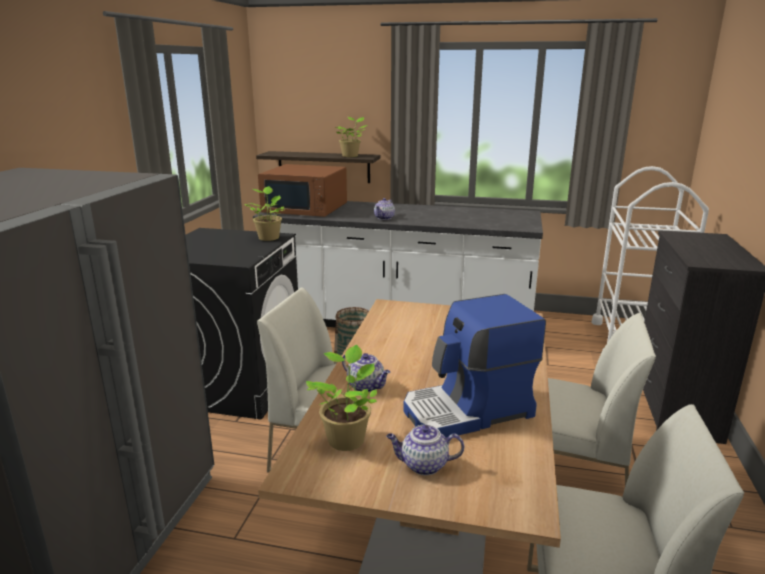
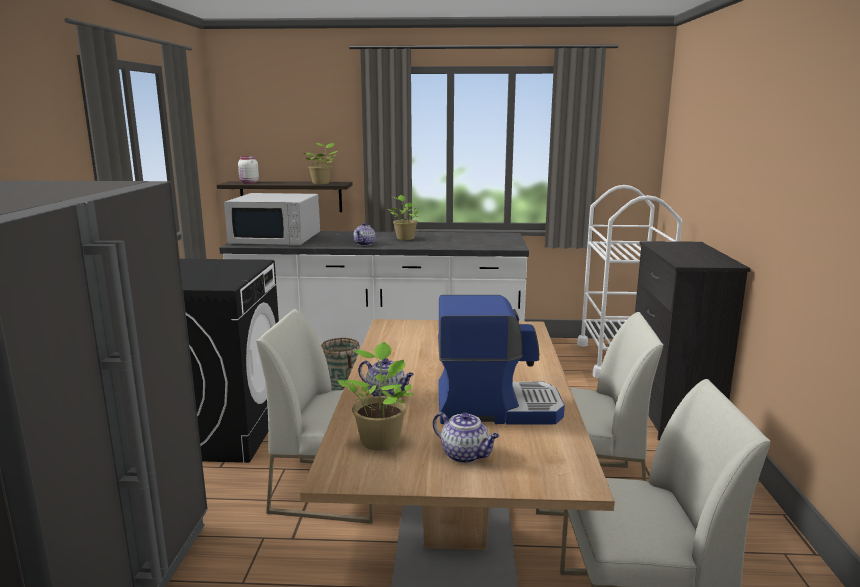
camera: 10 degrees left, 5 degrees down
potted plant [244,186,284,241] -> potted plant moved to [388,195,420,240]
brown microwave [258,164,347,217] -> white microwave [224,193,320,245]
teapot [386,425,464,475] -> teapot turned 135 degrees counterclockwise [433,412,500,463]
coffee machine [403,294,546,438] -> coffee machine turned 150 degrees counterclockwise [438,295,565,425]
none -> white jar [238,156,259,184]

